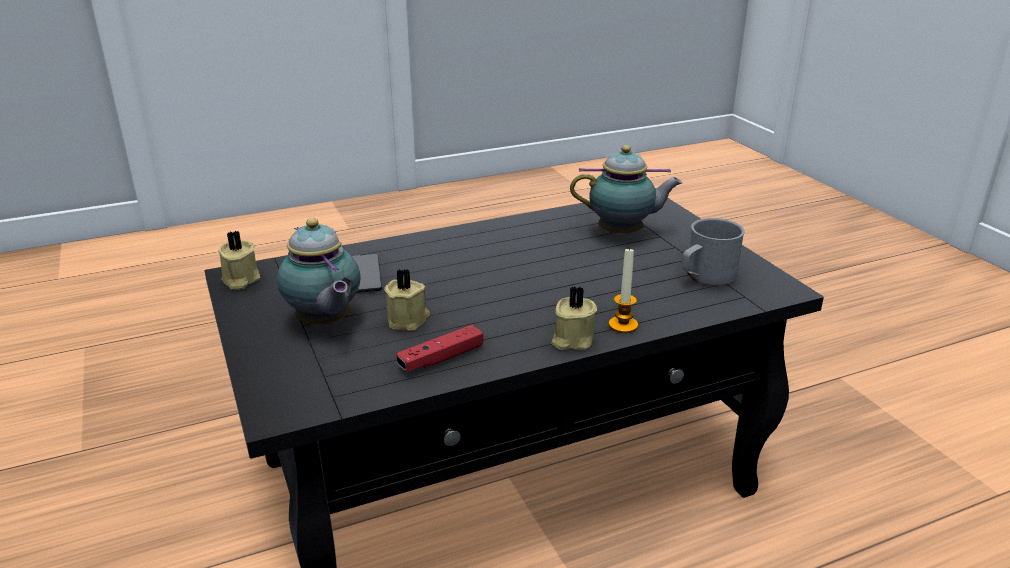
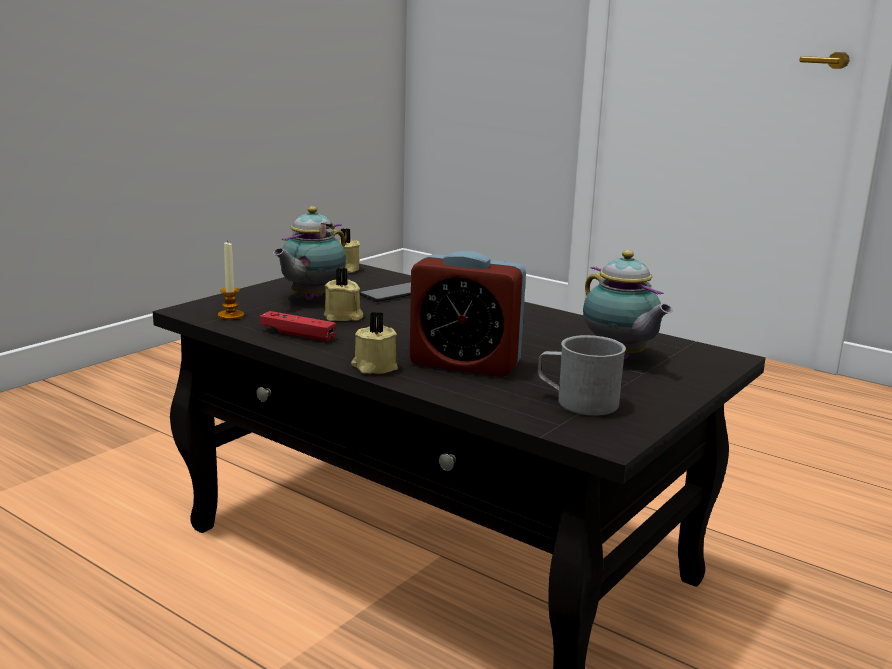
camera: 60 degrees right, 10 degrees down
candle [609,247,638,333] -> candle moved to [218,242,244,320]
none -> alarm clock [410,251,526,377]

